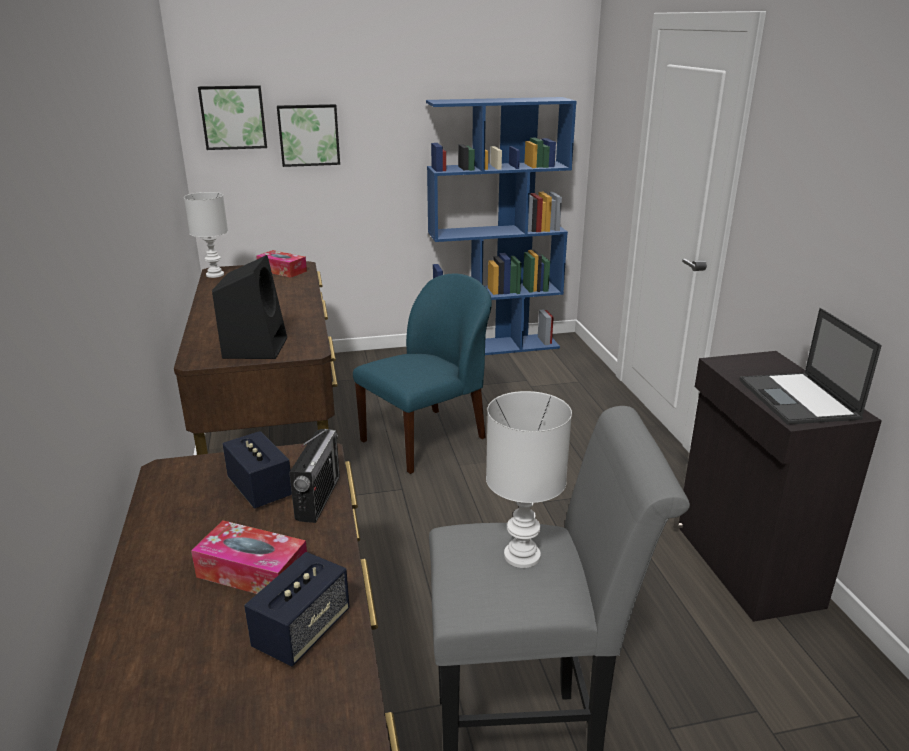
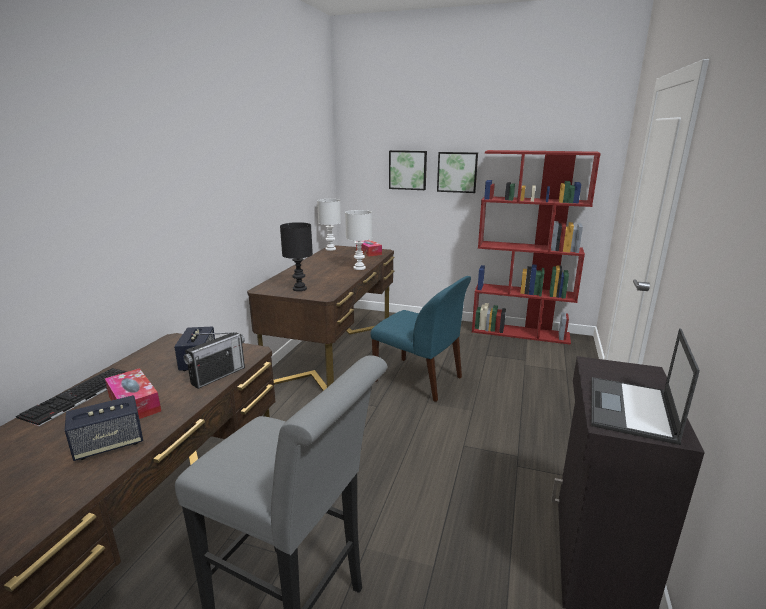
camera: 30 degrees right, 5 degrees down
picture [198,85,267,150] -> picture moved to [437,152,478,193]
black speaker [212,255,287,359] -> black table lamp [280,222,313,291]
blue chair [353,274,492,474] -> blue chair turned 45 degrees clockwise [371,276,471,402]
blue bookcase [426,97,577,355] -> red bookcase [472,150,601,345]
white table lamp [486,391,572,568] -> white table lamp moved to [345,210,372,270]
none -> keyboard [16,368,127,426]

